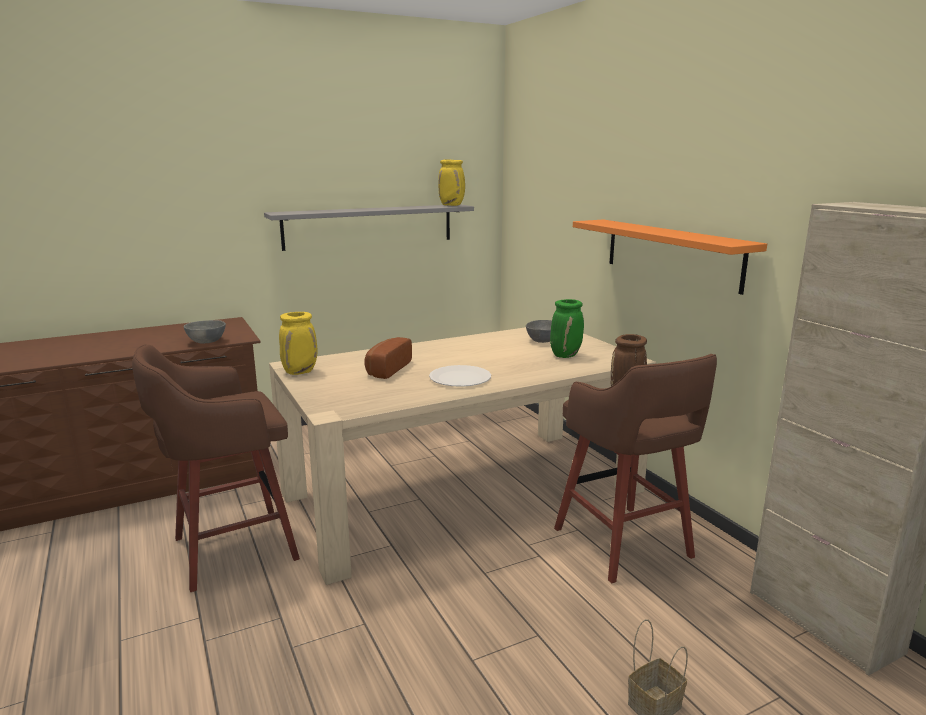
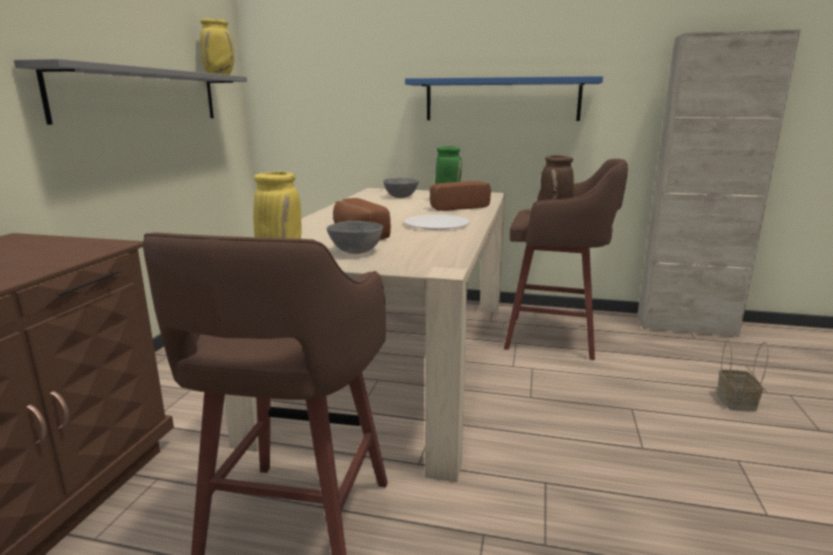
camera: 50 degrees left, 0 degrees up
grey bowl [184,320,226,344] -> grey bowl moved to [327,221,383,254]
orange shelf [573,220,767,295] -> blue shelf [405,76,603,121]
none -> bread [430,181,491,211]

